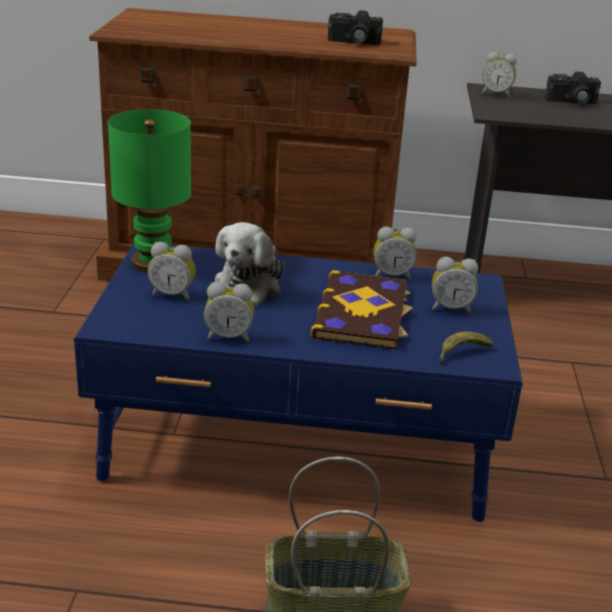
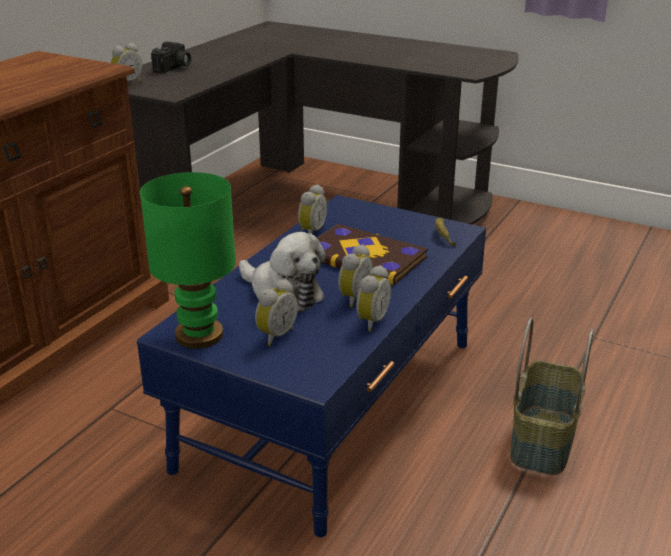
camera: 65 degrees left, 0 degrees up
camera [328,10,383,45] -> none
alarm clock [432,257,478,313] -> alarm clock moved to [338,244,373,307]

